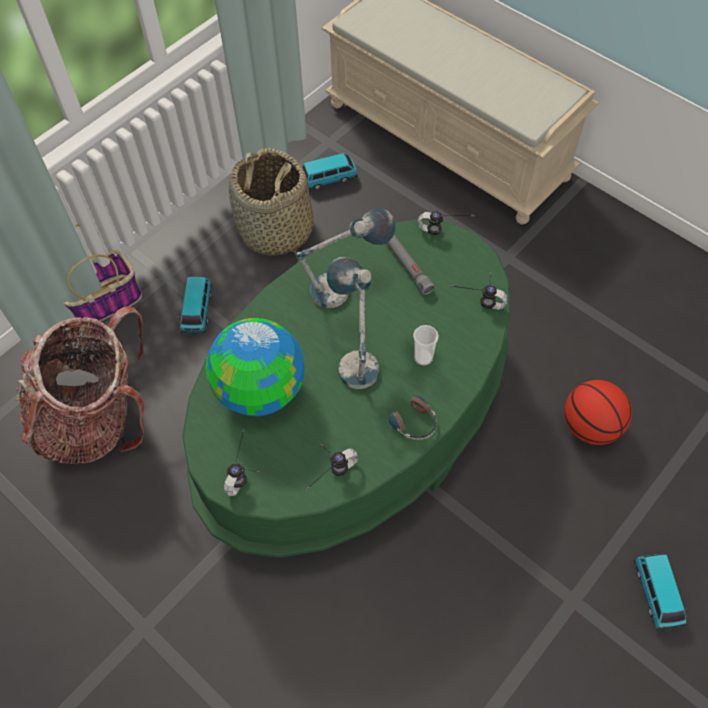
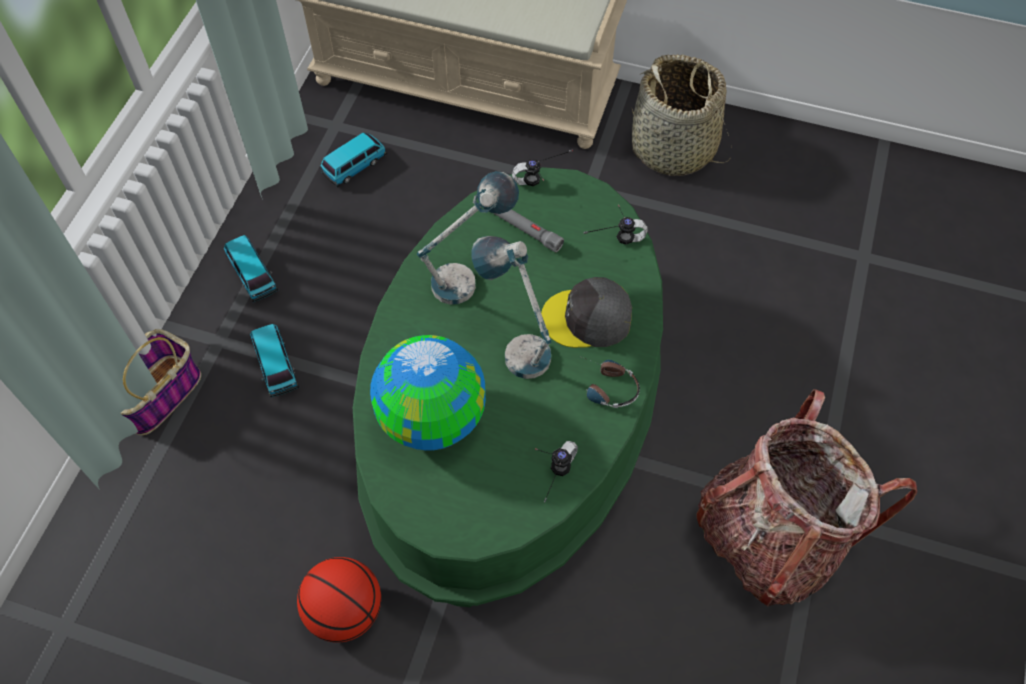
camera: 25 degrees left, 0 degrees up
backpack [15,306,144,465] -> backpack moved to [696,389,917,606]
headphones [224,428,259,496] -> none
basket [229,148,314,256] -> basket moved to [632,54,732,176]
cup [413,325,439,366] -> grey cap [541,277,632,348]
basketball [564,380,632,445] -> basketball moved to [297,557,381,643]
toy car [634,554,687,630] -> toy car moved to [224,235,278,302]

